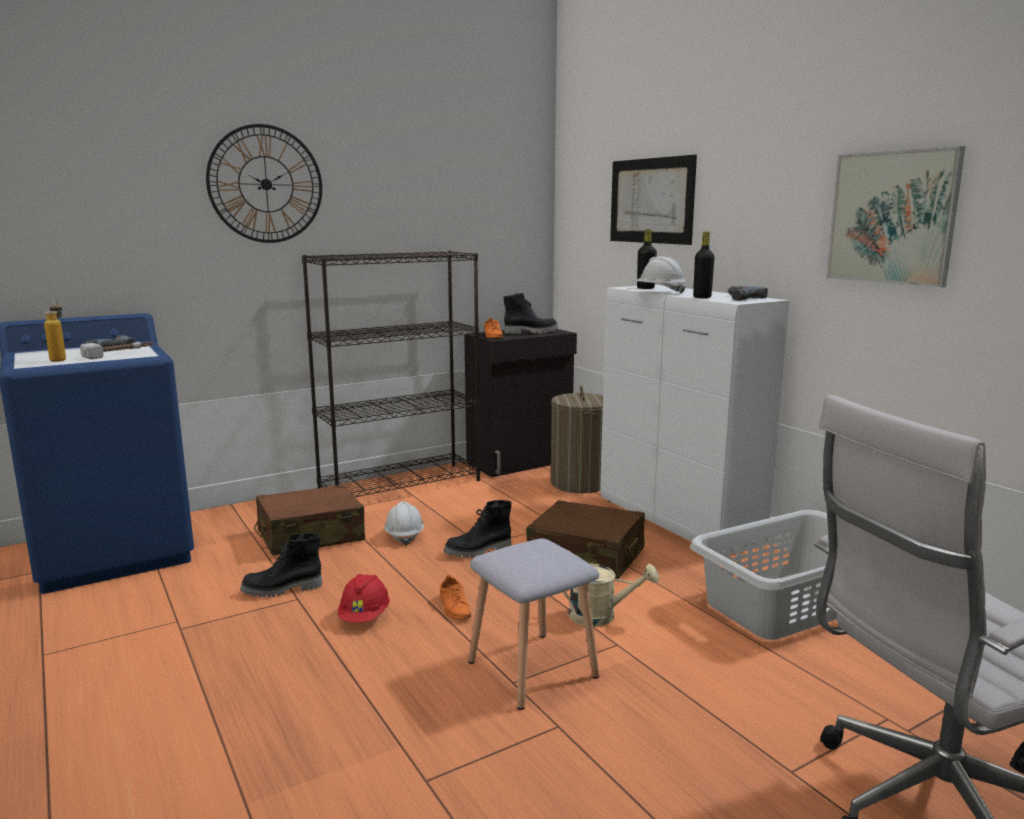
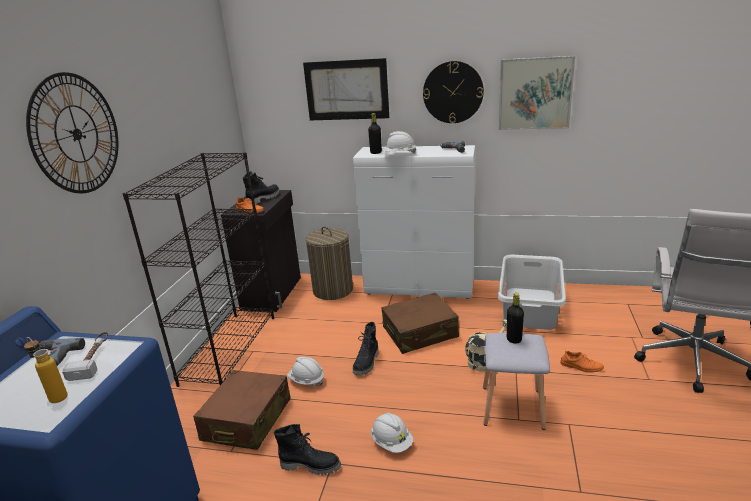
camera: 45 degrees left, 10 degrees up
black boot [240,533,322,597] -> black boot turned 105 degrees counterclockwise [274,424,341,475]
red hard hat [338,574,390,623] -> white hard hat [371,413,413,453]
orange shoe [440,575,471,620] -> orange shoe moved to [560,350,604,373]
black bottle [693,231,715,298] -> black bottle moved to [507,293,524,344]
none -> wall clock [423,61,484,123]

